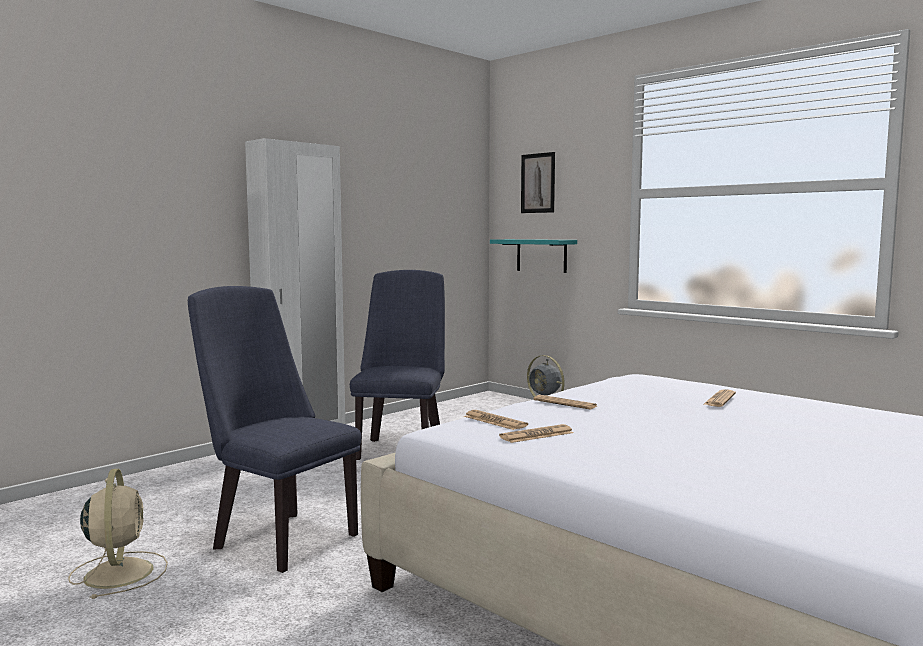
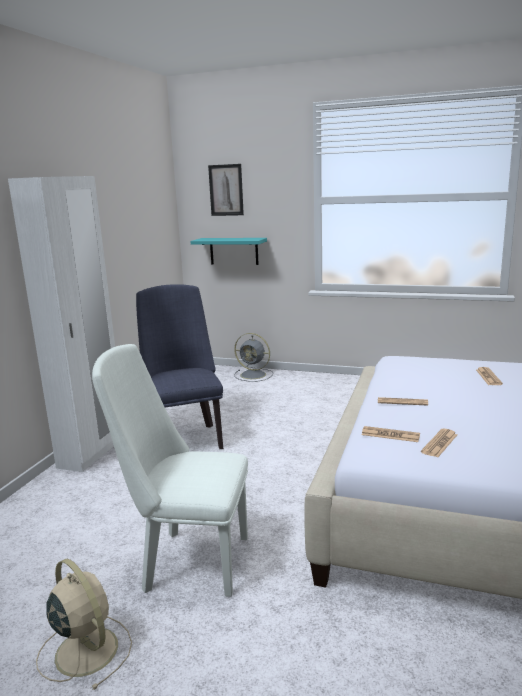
camera: 25 degrees left, 10 degrees up
blue chair [188,286,362,573] -> white chair [92,344,248,597]

